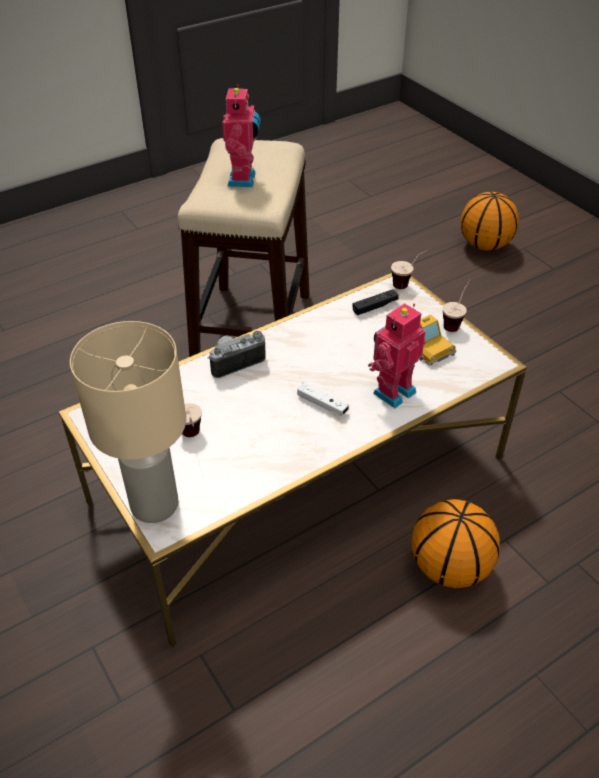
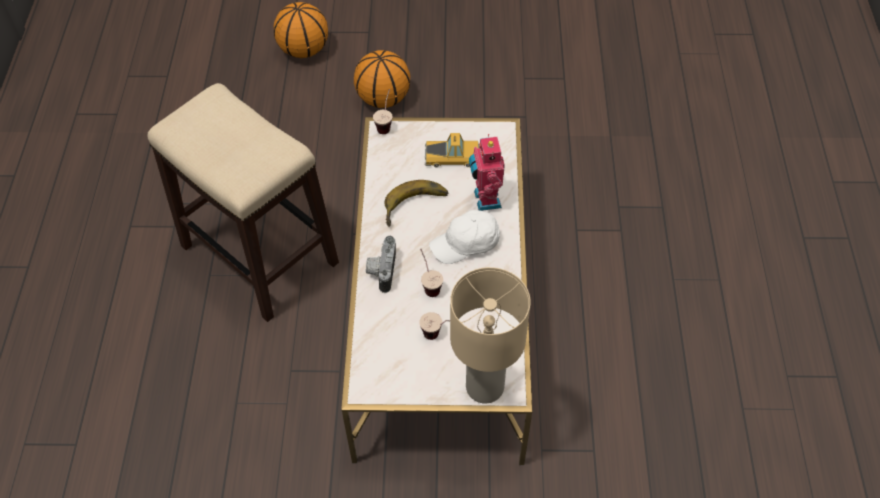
camera: 55 degrees left, 10 degrees up
toy robot [222,84,261,187] -> none
white game controller [297,382,349,416] -> white cap [429,210,500,264]
black game controller [352,289,399,315] -> none
basketball [411,499,500,588] -> basketball moved to [354,50,410,108]
cup [443,280,471,332] -> cup moved to [420,249,443,297]
none -> banana [384,180,448,227]

